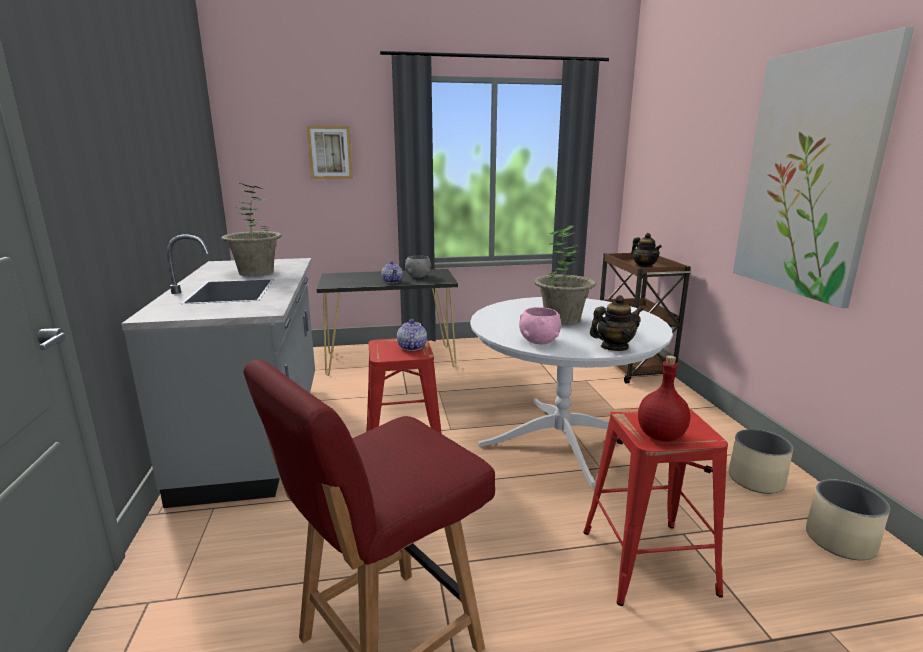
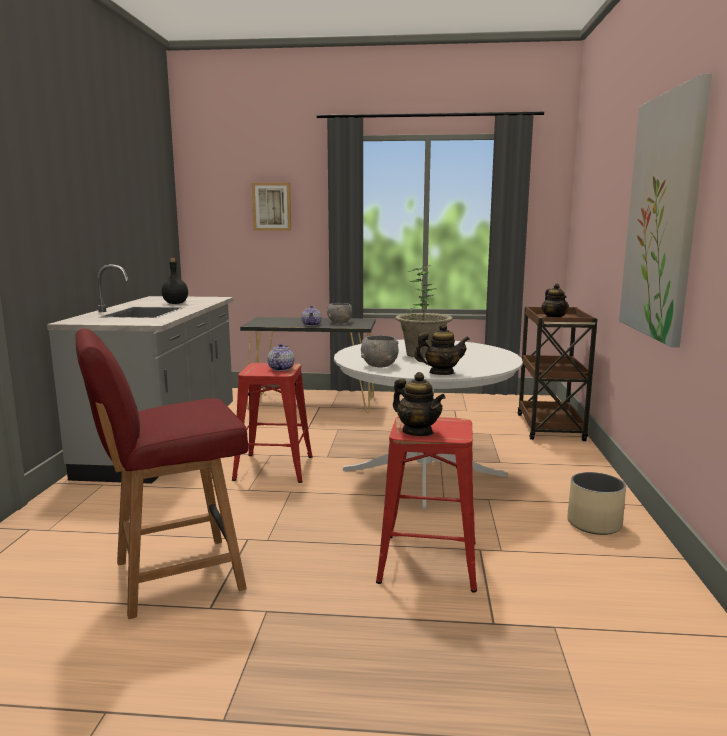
camera: 15 degrees right, 5 degrees down
potted plant [221,183,282,276] -> black bottle [161,258,188,304]
pink bowl [519,307,561,344] -> grey bowl [361,335,399,367]
red bottle [638,355,690,441] -> teapot [393,372,445,436]
beige planter [806,479,890,560] -> none

